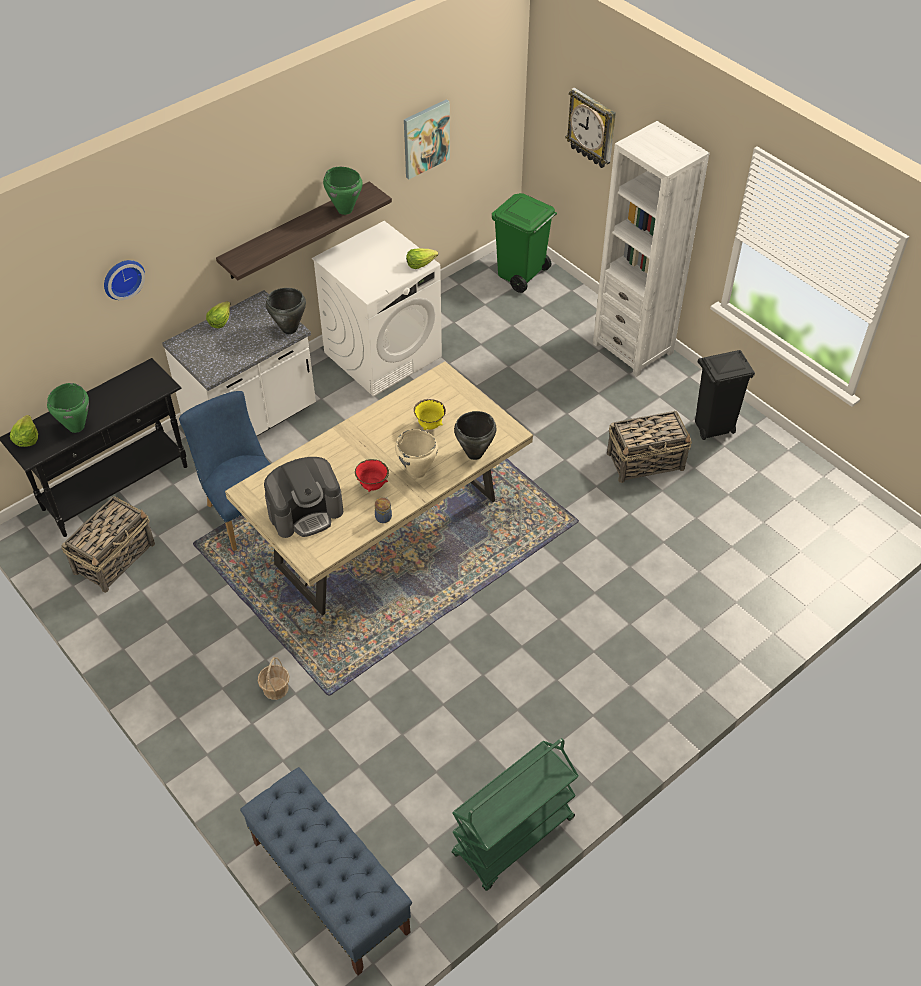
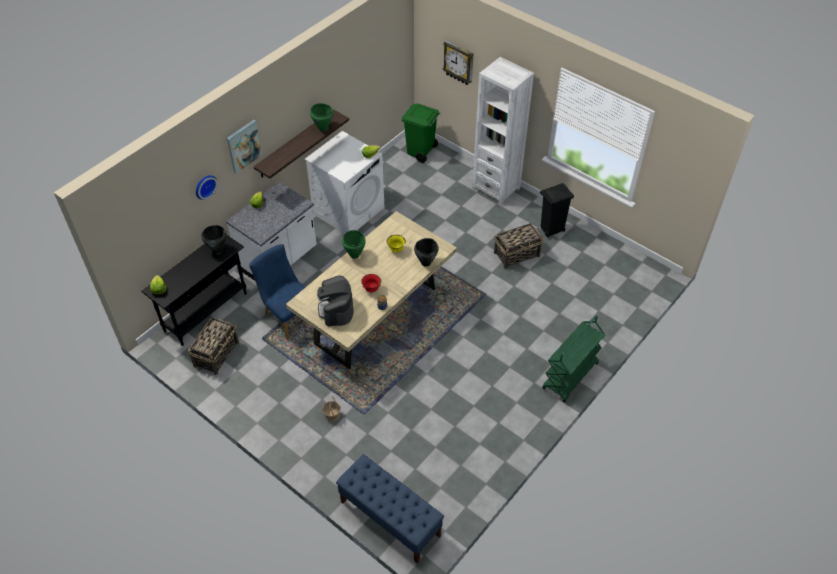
camera: 10 degrees left, 0 degrees up
green cooking pot [47,383,89,433] -> green cooking pot moved to [342,230,366,259]
coffee machine [264,457,343,538] -> coffee machine turned 120 degrees clockwise [317,275,354,327]
black cooking pot [266,288,306,334] -> black cooking pot moved to [201,225,227,253]
beige cooking pot [395,429,438,478] -> none
picture [404,99,450,179] -> picture moved to [227,120,262,173]
green cart [452,738,579,891] -> green cart moved to [542,315,605,403]

